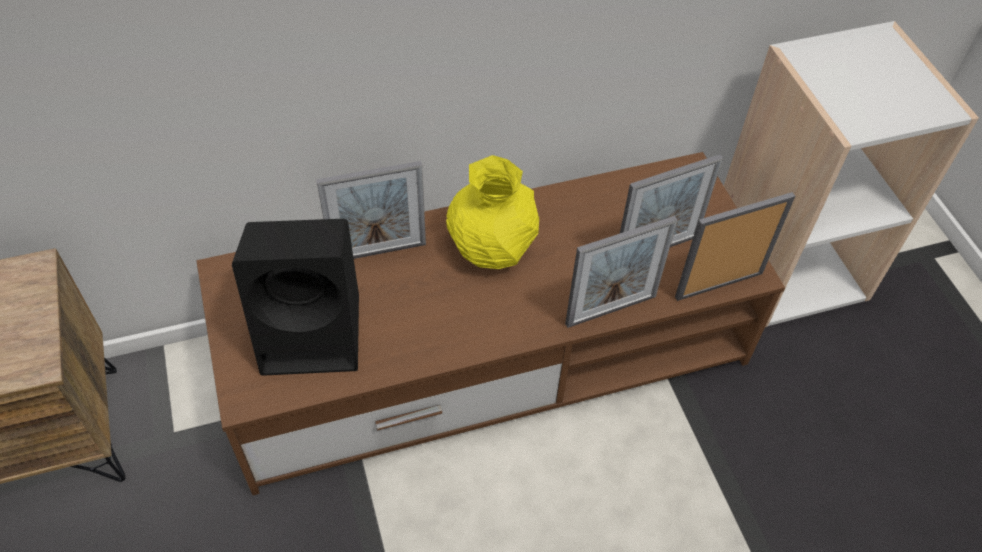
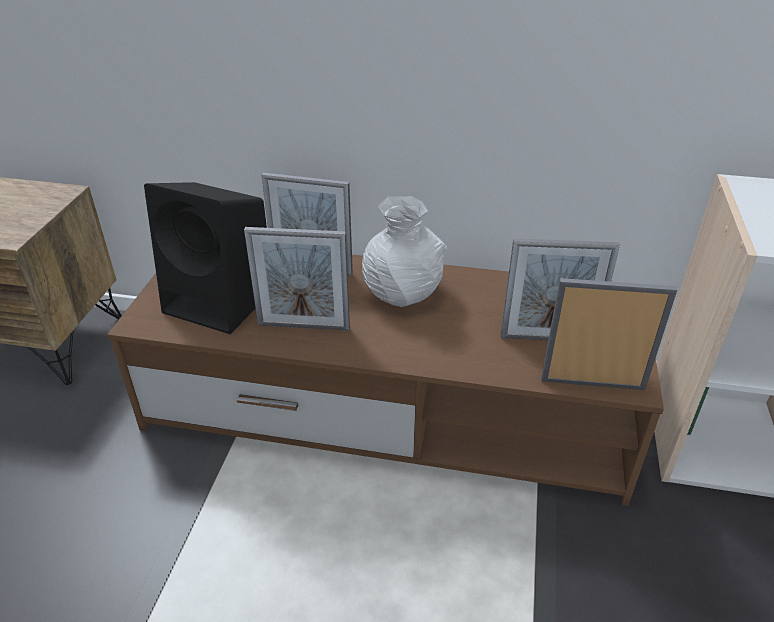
camera: 30 degrees right, 15 degrees down
yellow vase [446,155,539,269] -> white vase [362,196,447,307]
picture frame [565,216,677,328] -> picture frame moved to [244,227,350,331]

